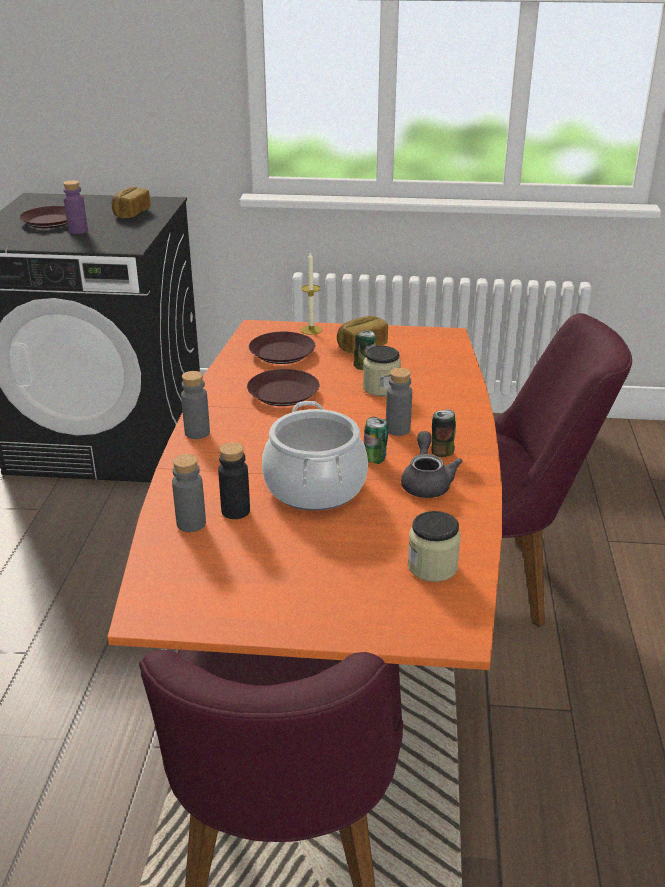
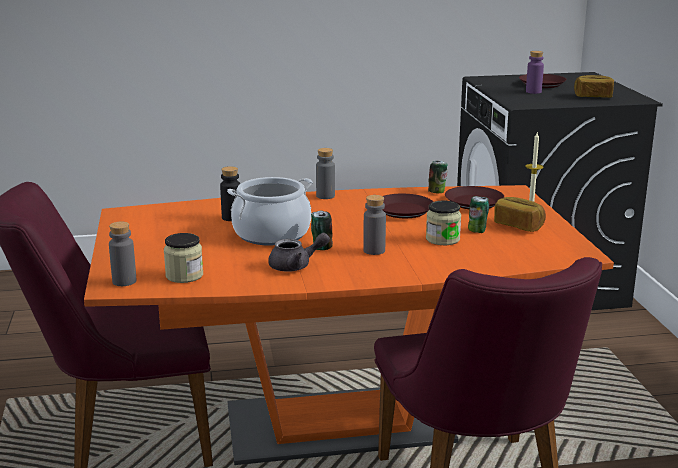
camera: 75 degrees right, 10 degrees down
grey bottle [172,454,206,532] -> grey bottle moved to [109,222,136,286]
can [431,409,456,457] -> can moved to [428,161,448,193]

